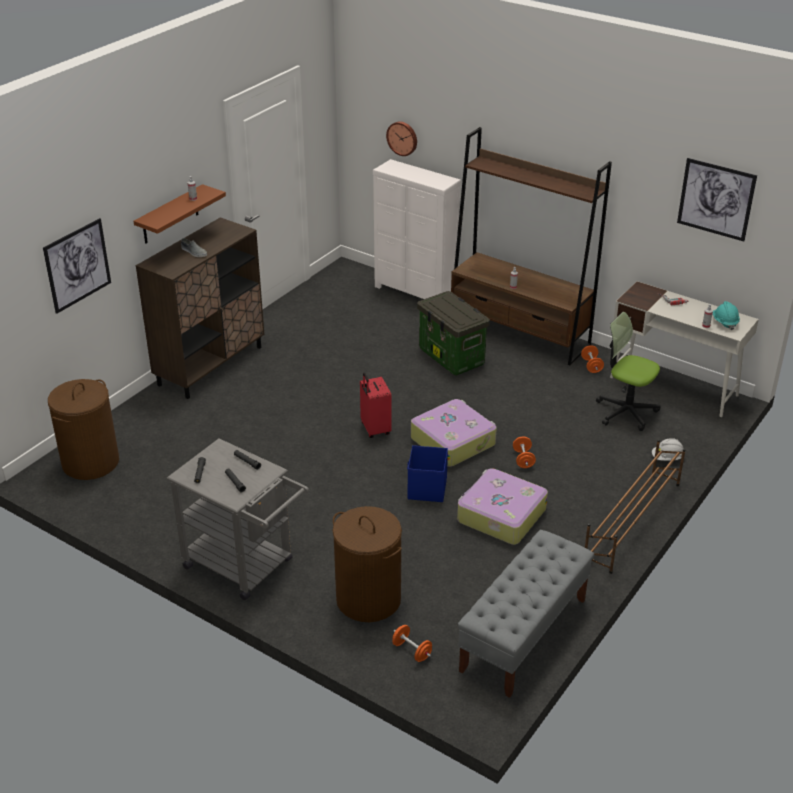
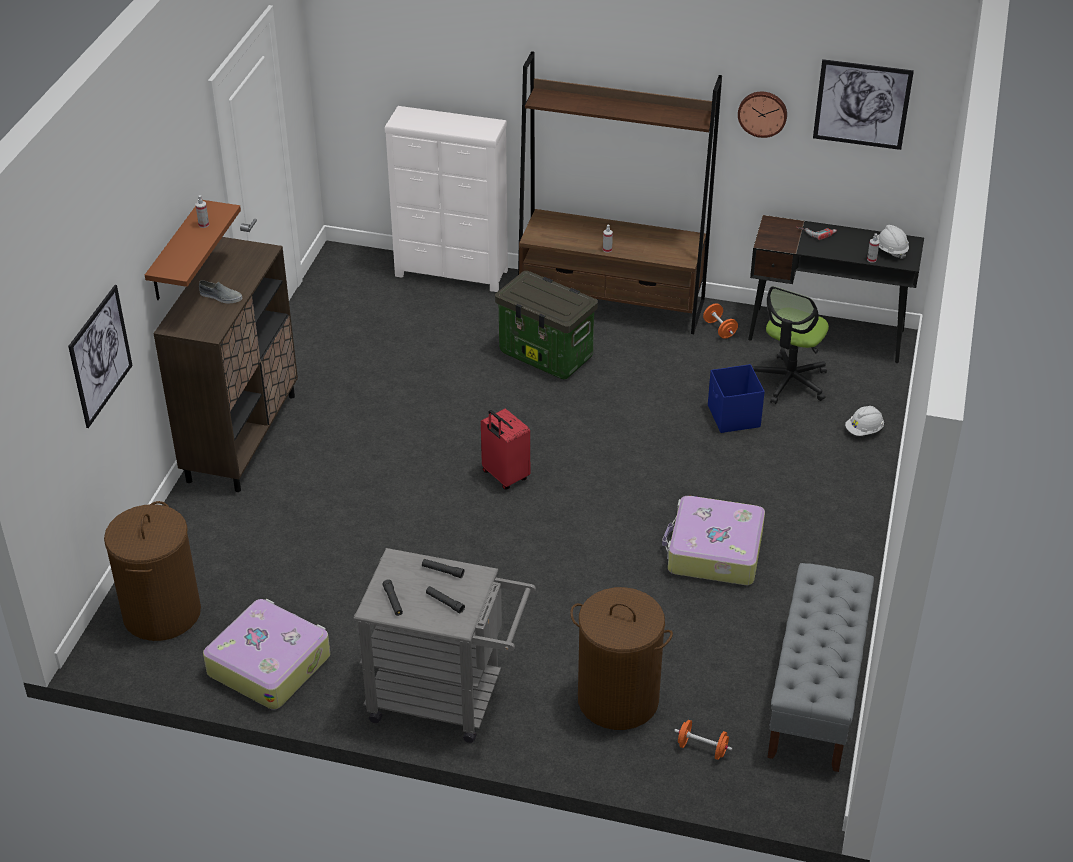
camera: 20 degrees left, 5 degrees up
wall clock [386,121,417,156] -> wall clock moved to [738,92,787,138]
blue storage box [407,445,448,502] -> blue storage box moved to [708,364,765,433]
suitcase [411,399,497,467] -> suitcase moved to [203,599,330,710]
orange dumbbell [513,437,536,468] -> none
brown shoe rack [585,439,686,574] -> none
office chair [596,312,661,431] -> office chair turned 75 degrees counterclockwise [752,286,829,404]
white desk [610,281,759,417] -> black desk [748,215,924,363]
turquoise hard hat [713,301,740,330] -> white hard hat [877,225,909,259]

